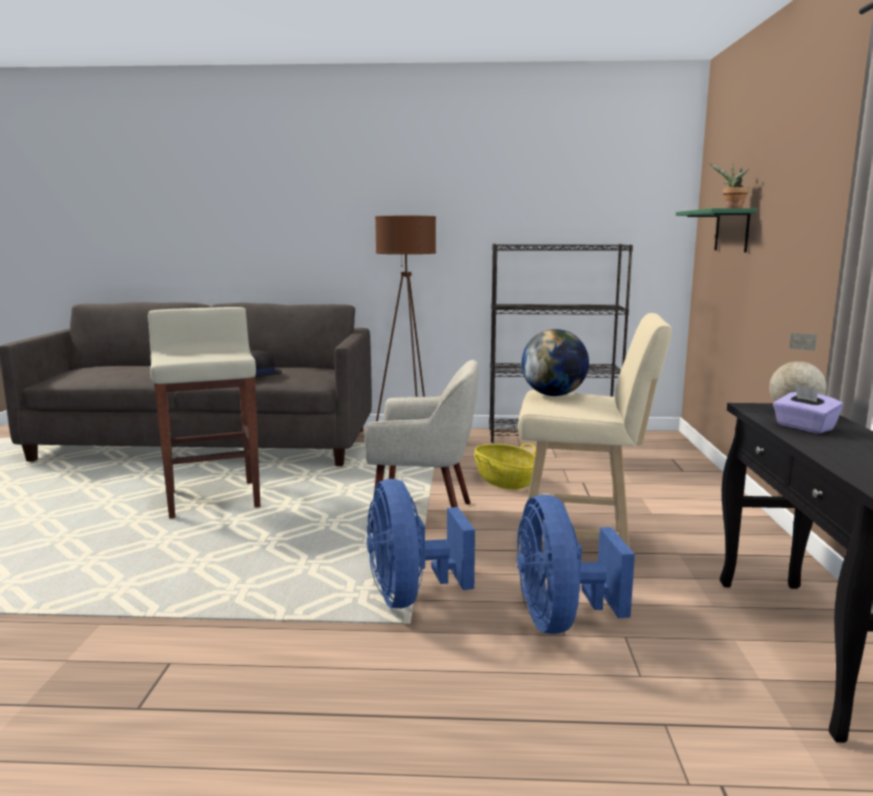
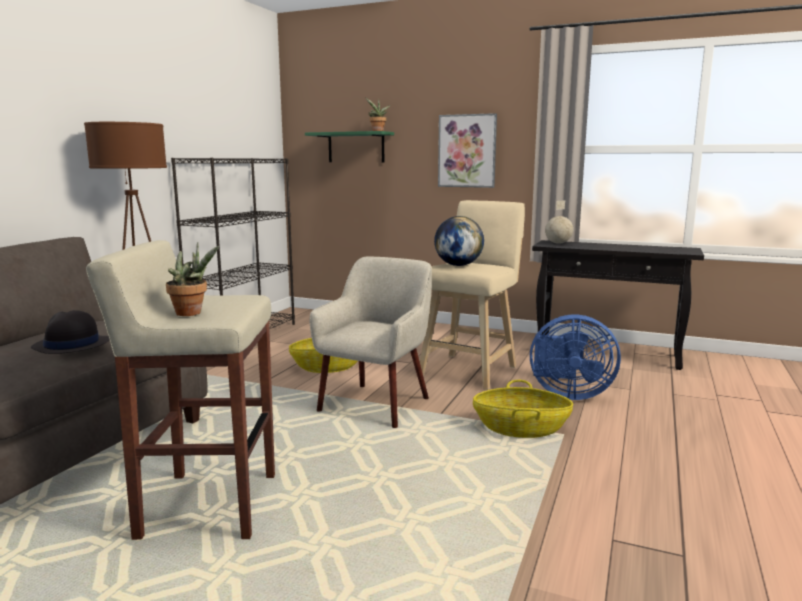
camera: 70 degrees left, 0 degrees up
blue fan [367,479,475,608] -> basket [473,380,573,438]
purple tissue box [773,384,843,433] -> none
none -> potted plant [166,242,219,316]
none -> picture [438,113,497,188]

